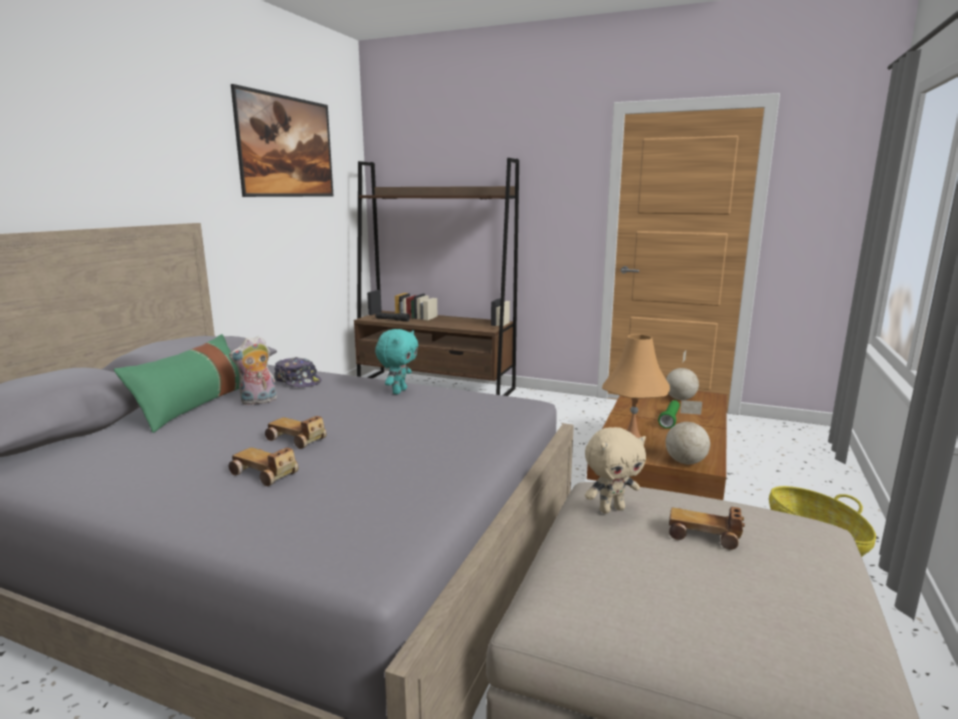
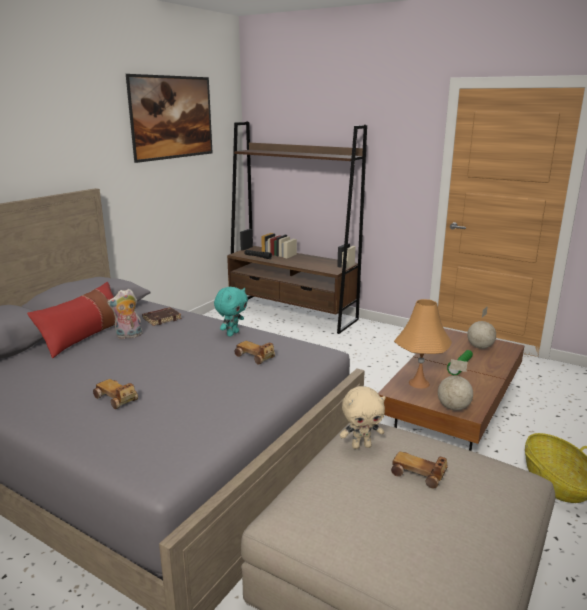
camera: 10 degrees right, 5 degrees up
green pillow [114,334,240,433] -> red pillow [27,282,115,358]
toy car [265,416,327,449] -> toy car moved to [234,341,275,364]
cap [274,357,321,387] -> brown book [142,307,182,326]

